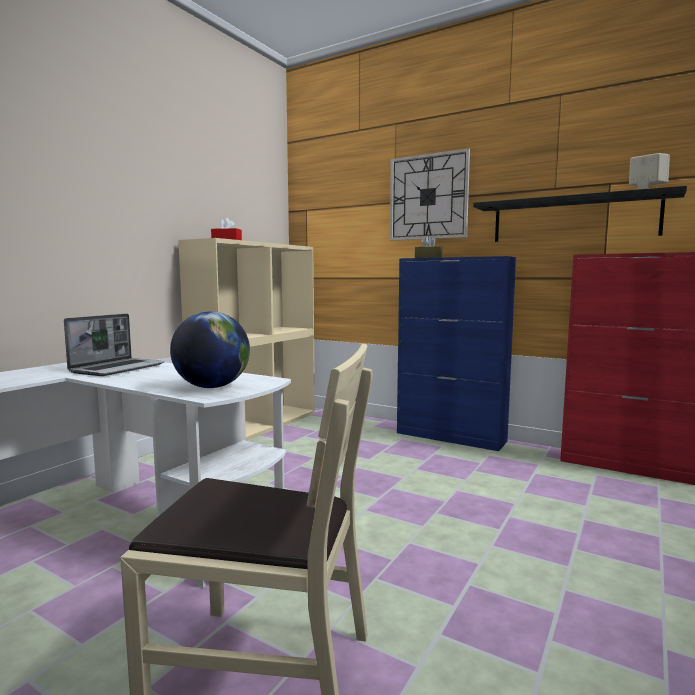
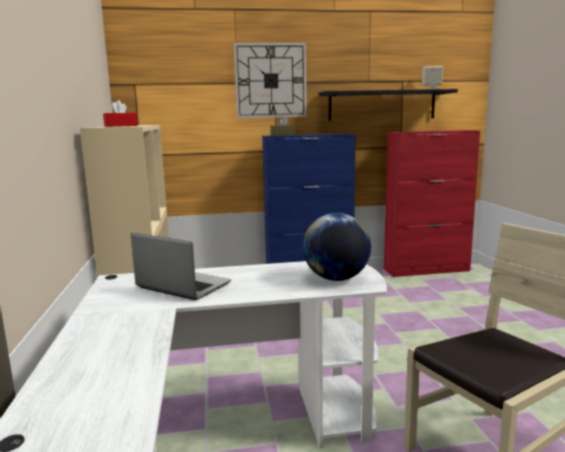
camera: 40 degrees left, 5 degrees up
laptop [64,314,164,376] -> laptop turned 45 degrees counterclockwise [131,233,231,300]

